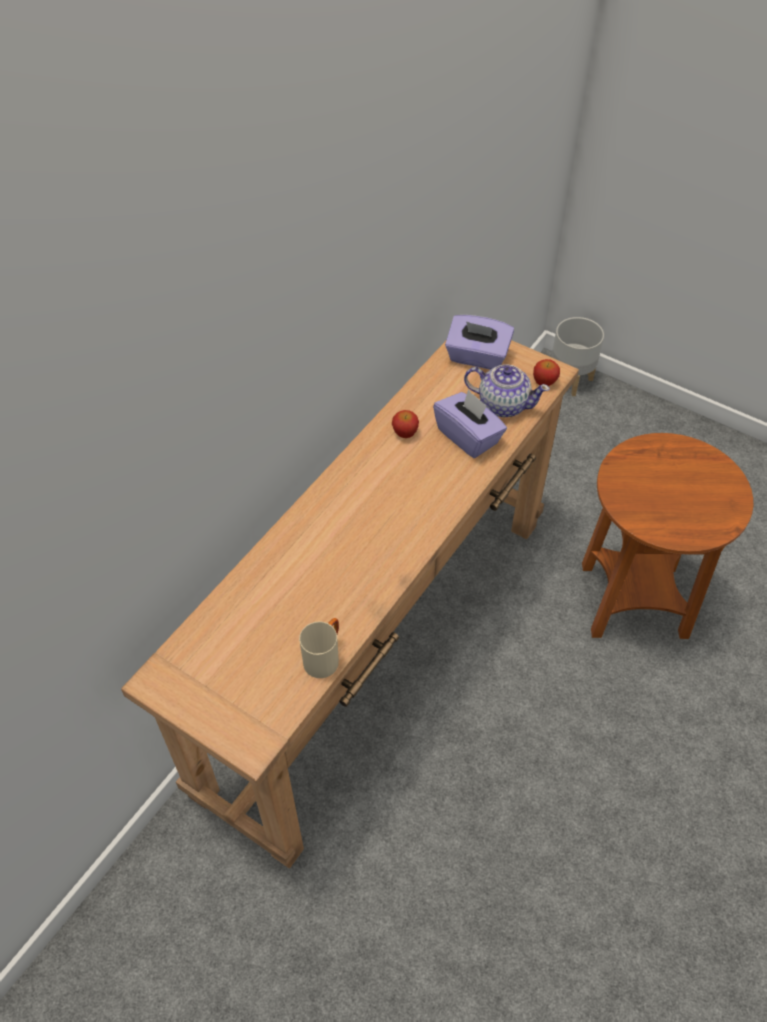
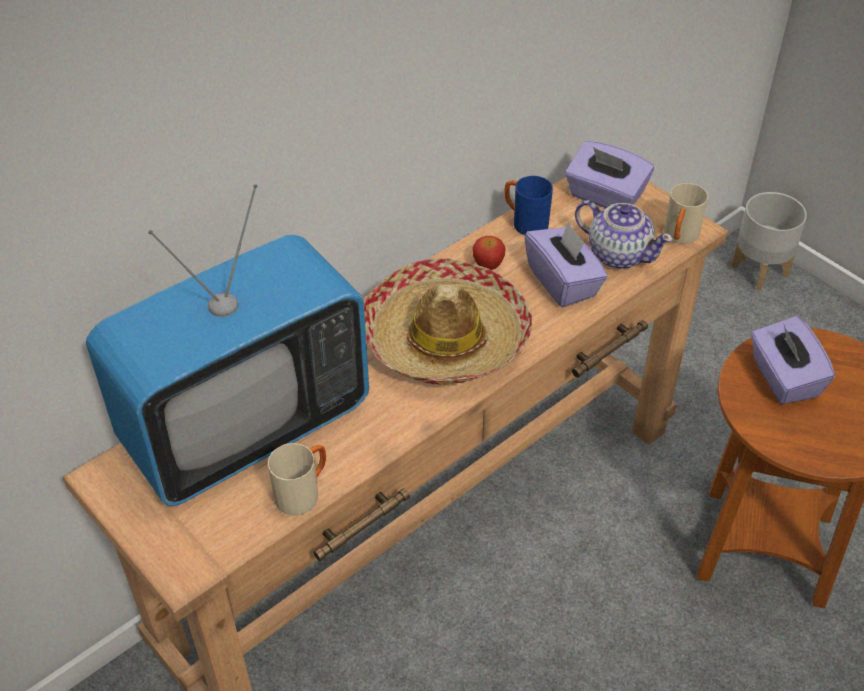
camera: 15 degrees right, 5 degrees down
apple [533,359,560,386] -> beige mug [664,183,708,244]
none -> television [86,184,369,506]
none -> hat [364,259,532,385]
none -> blue mug [504,176,553,235]
none -> purple tissue box [751,316,835,404]

